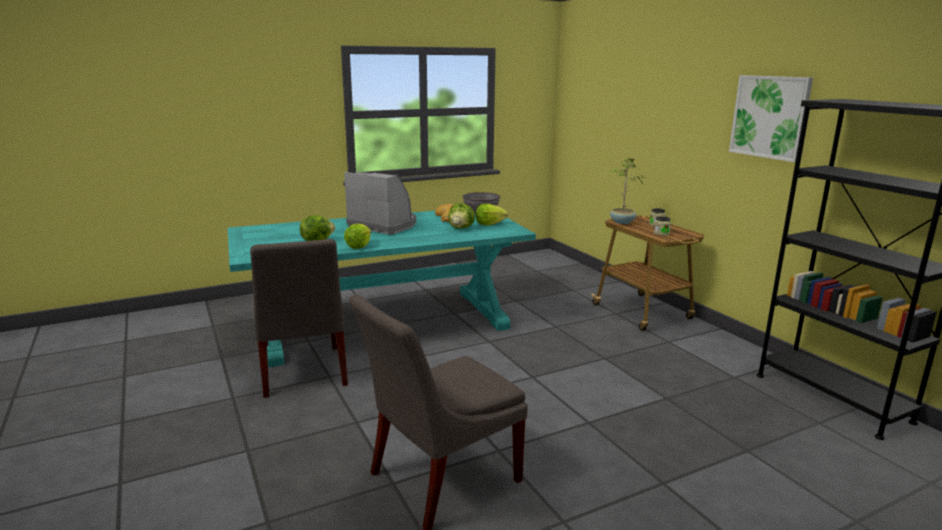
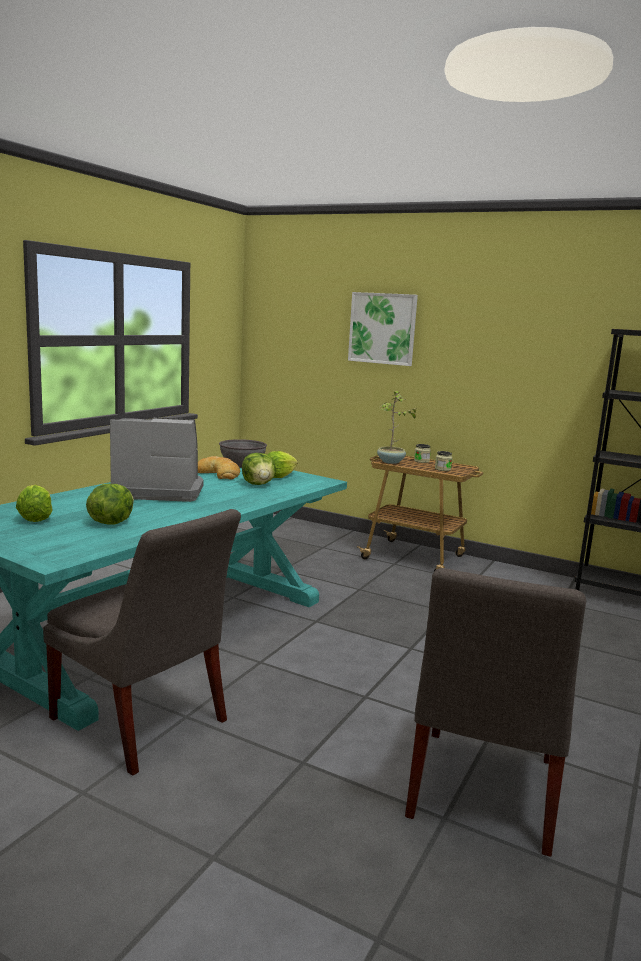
camera: 35 degrees left, 5 degrees down
lettuce [344,224,371,249] -> lettuce moved to [16,485,53,522]
picture [729,75,813,162] -> picture moved to [348,292,418,366]

